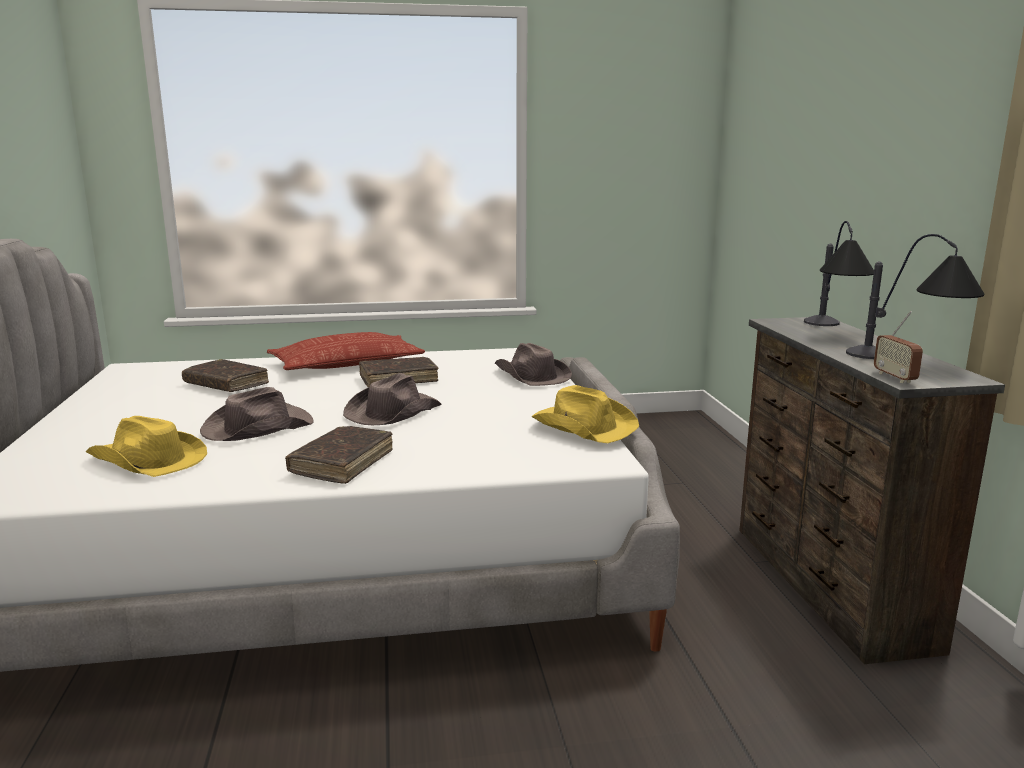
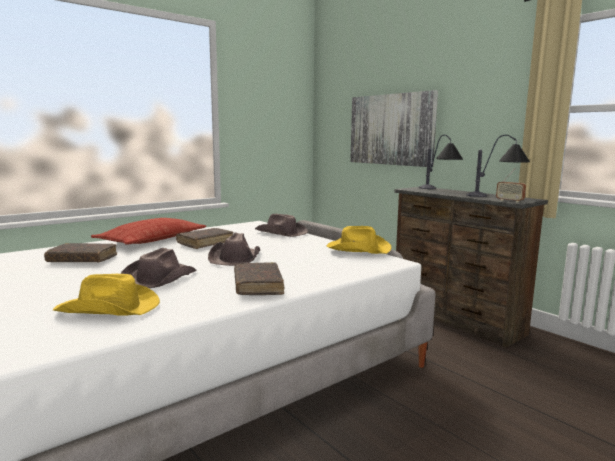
camera: 30 degrees left, 5 degrees down
none -> picture [350,90,438,167]

